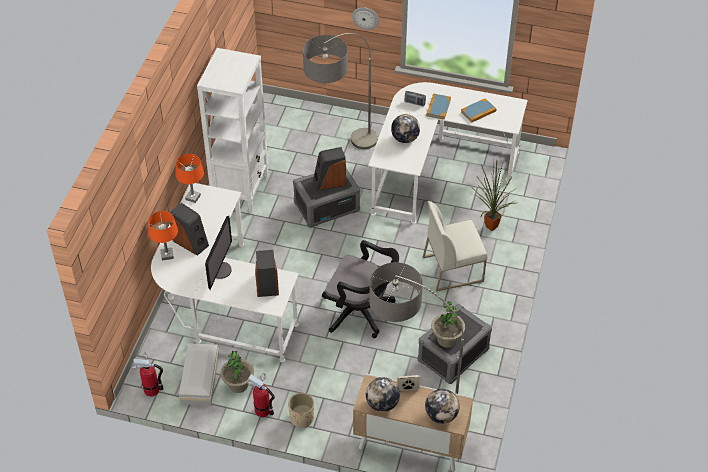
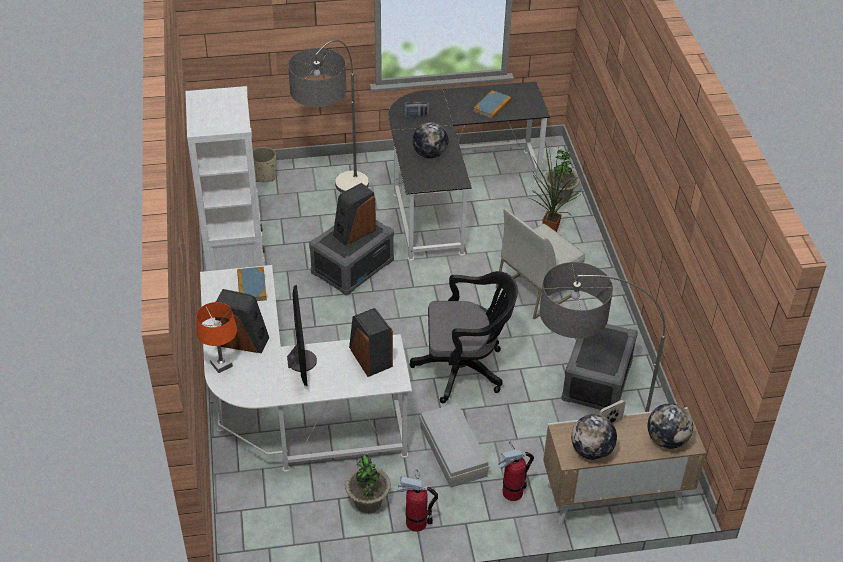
camera: 25 degrees left, 5 degrees down
fire extinguisher [132,352,163,397] -> fire extinguisher moved to [498,441,534,501]
orange table lamp [176,154,204,203] -> none
white storage box [179,343,219,406] -> white storage box moved to [420,403,489,488]
beige planter [288,393,314,427] -> beige planter moved to [253,147,277,183]
wall clock [352,7,379,30] -> none
white desk [368,82,528,224] -> black desk [388,82,550,261]
book [426,94,451,120] -> book moved to [237,267,267,301]
potted plant [431,301,465,348] -> potted plant moved to [544,150,580,203]

